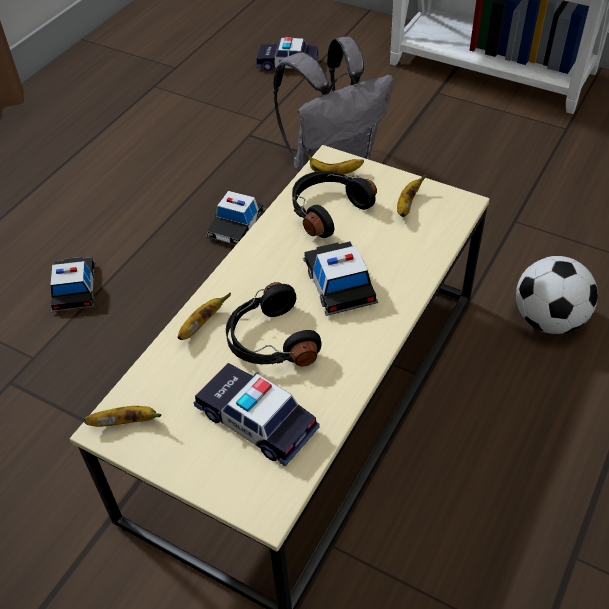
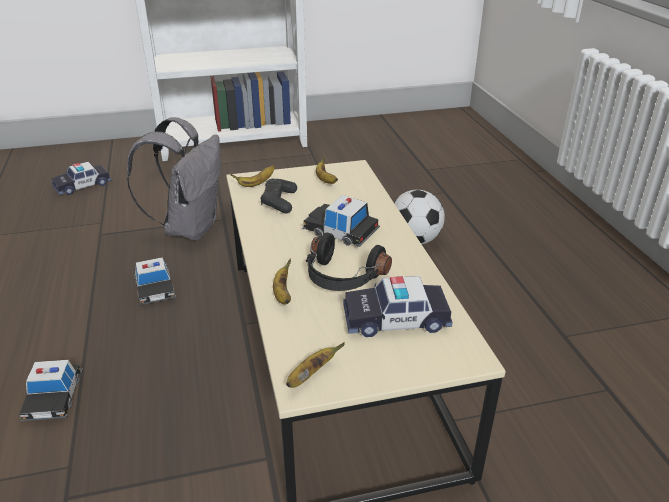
camera: 45 degrees left, 15 degrees down
toy car [50,257,96,312] -> toy car turned 135 degrees counterclockwise [20,360,83,421]
black headphones [292,171,377,238] -> black game controller [260,178,297,213]

